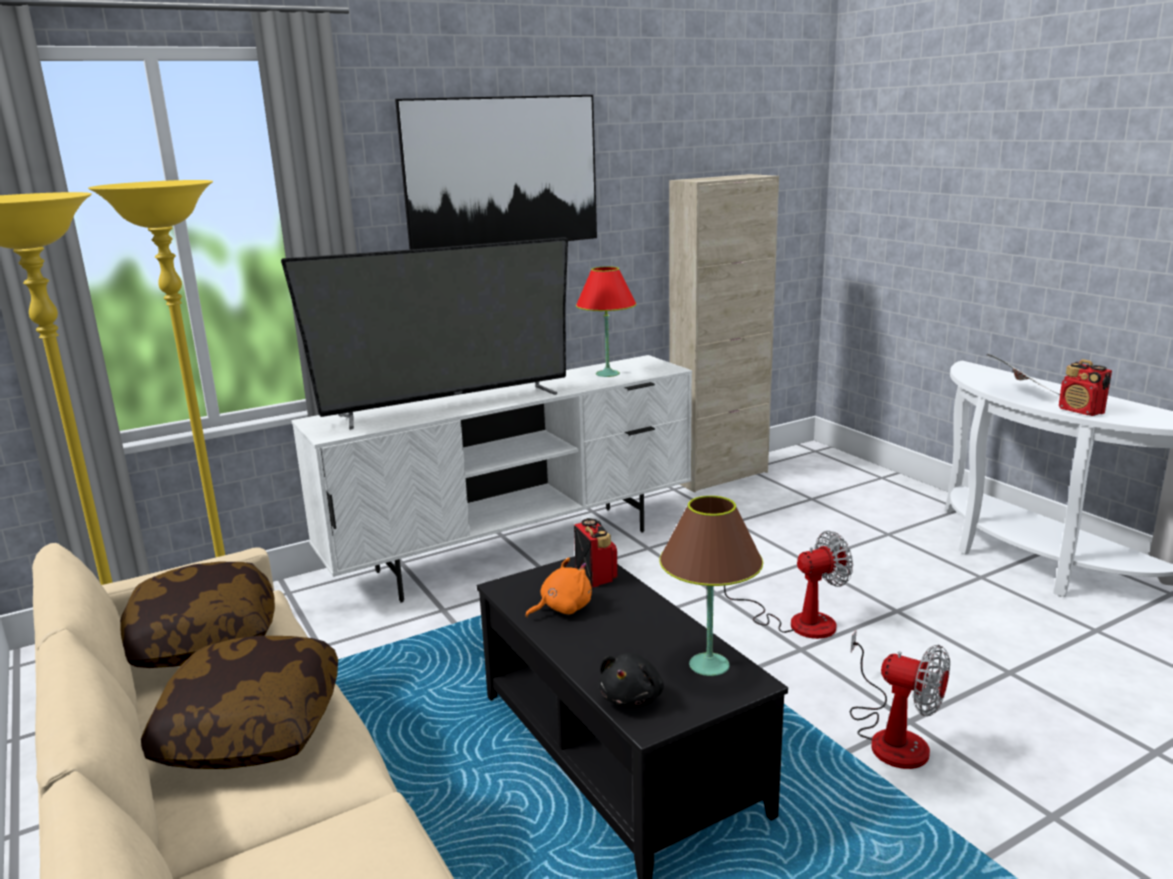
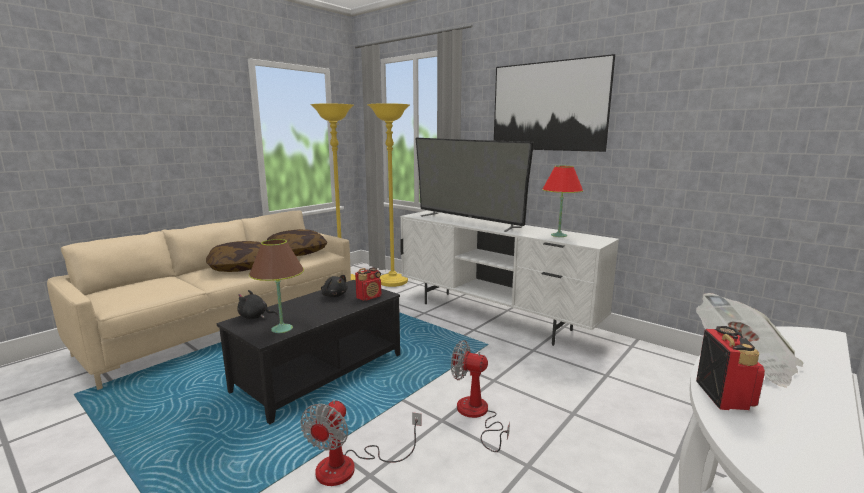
camera: 70 degrees right, 5 degrees down
orange plush toy [525,558,592,618] -> black plush toy [321,275,348,297]
beige cabinet [669,174,779,493] -> none
fan [724,531,853,639] -> fan turned 150 degrees clockwise [451,340,510,452]
radio [1059,359,1112,416] -> radio turned 150 degrees clockwise [696,326,765,410]

